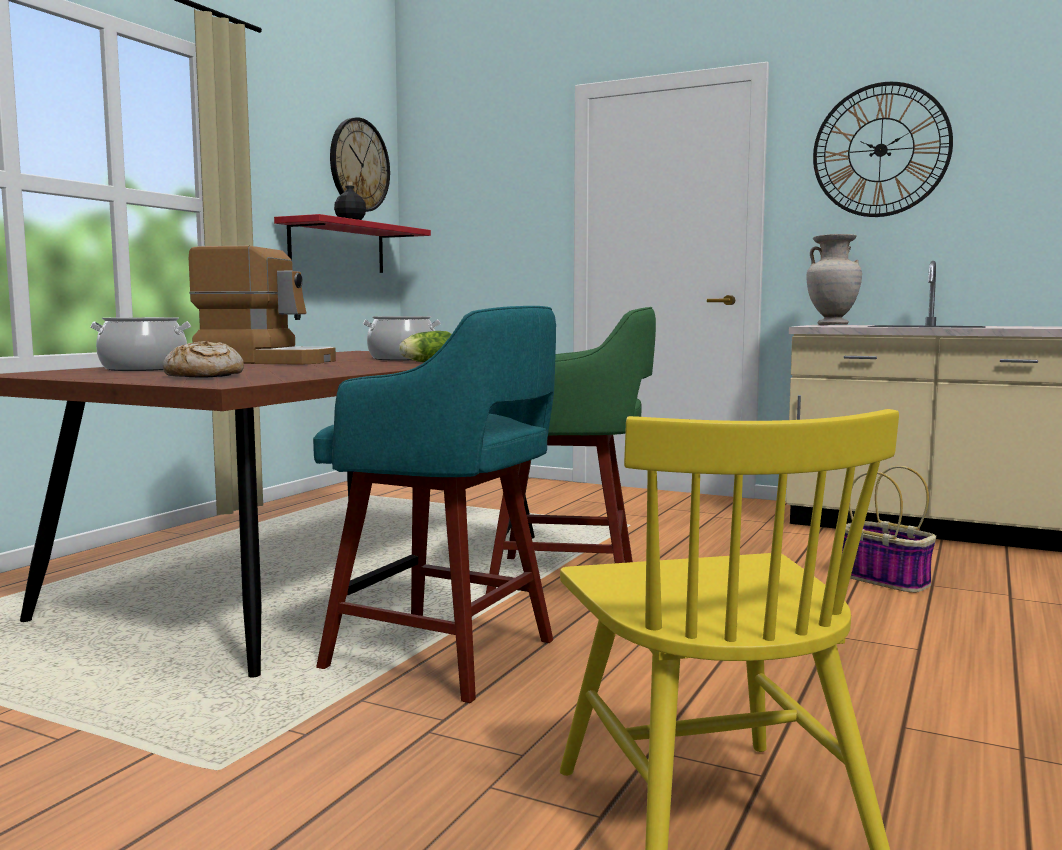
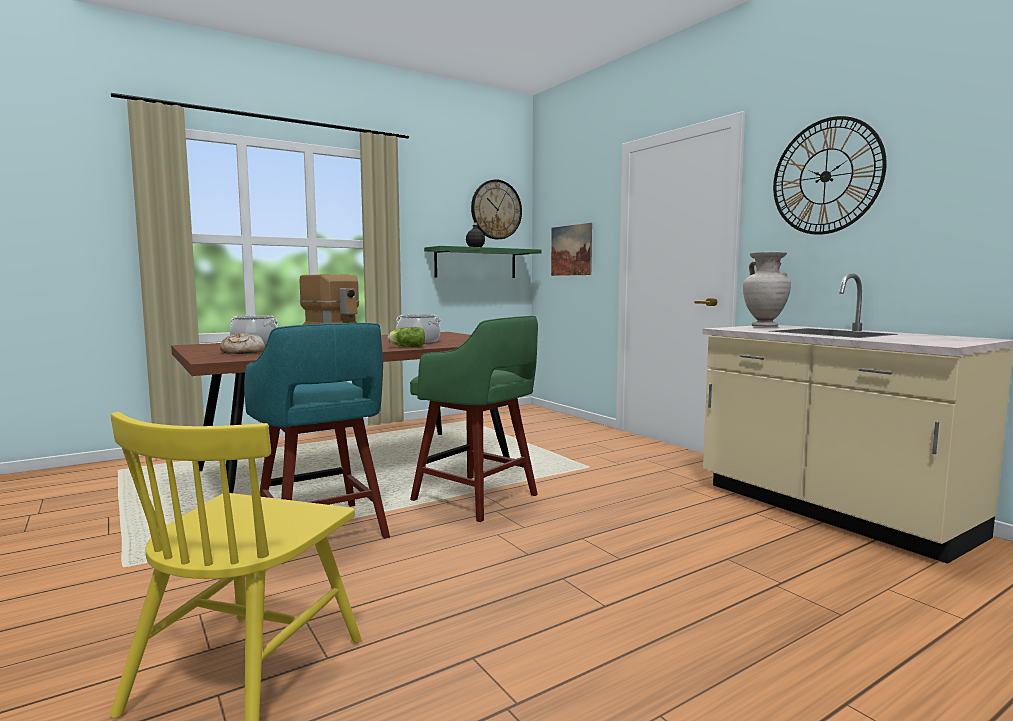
camera: 30 degrees right, 0 degrees up
red shelf [274,214,431,273] -> green shelf [424,246,542,278]
basket [842,466,936,593] -> none
none -> picture [551,223,592,276]

